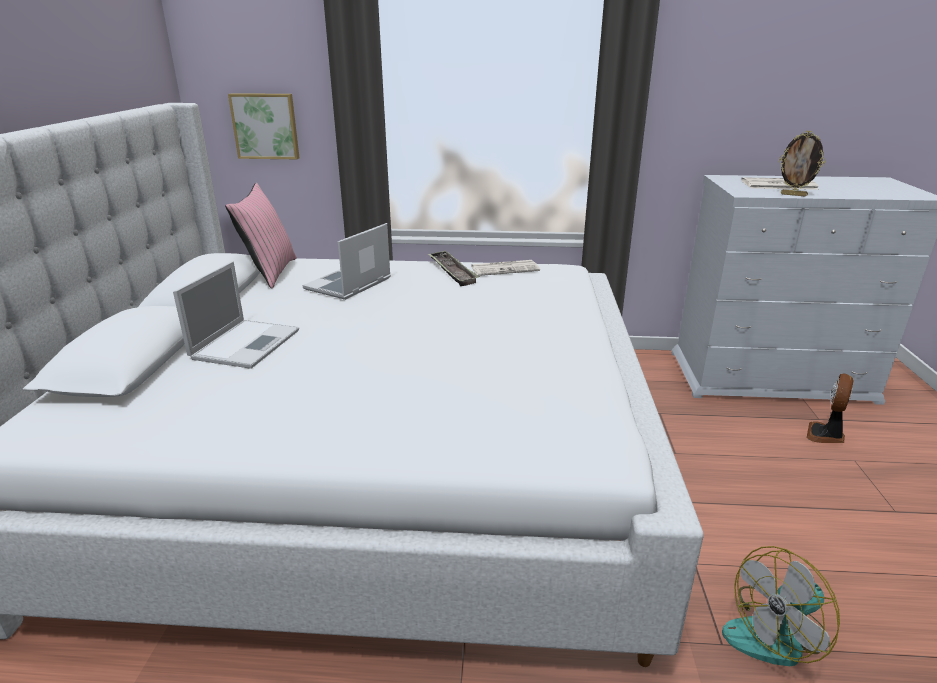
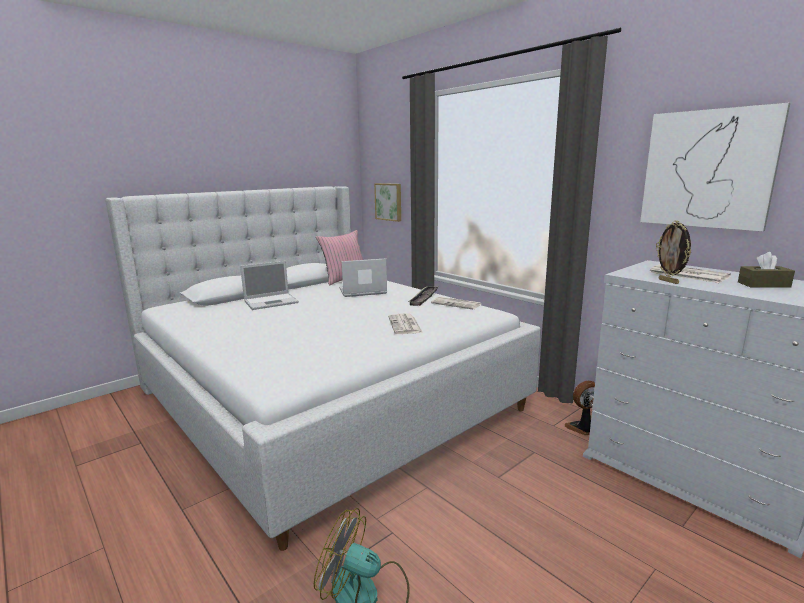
camera: 45 degrees right, 10 degrees down
fan [807,374,854,443] -> fan moved to [565,381,595,435]
none -> newspaper [388,314,423,334]
none -> picture [640,103,790,231]
none -> brown tissue box [738,252,795,288]

